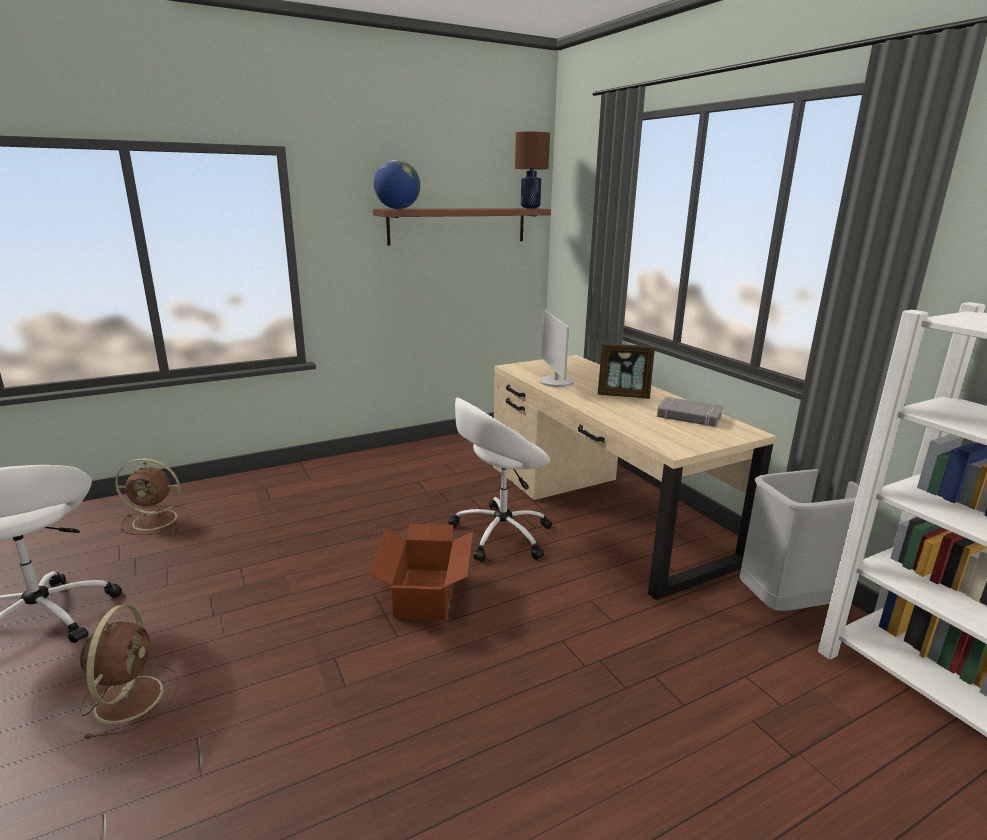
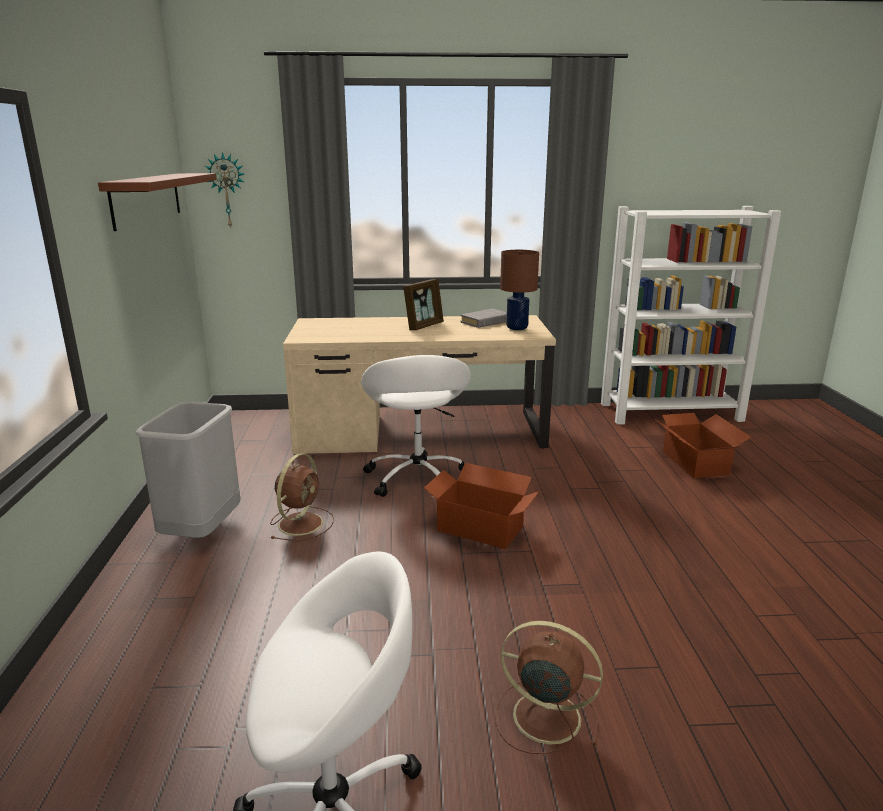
camera: 65 degrees left, 0 degrees up
brown fan [115,458,189,535] -> brown fan moved to [270,453,334,541]
globe [374,160,420,209] -> none
brown table lamp [515,132,550,209] -> brown table lamp moved to [500,250,539,330]
monitor [539,310,574,387] -> none
grey trash can [740,469,859,611] -> grey trash can moved to [135,402,240,538]
none -> wall clock [205,152,244,229]
none -> cardboard box [653,413,752,478]

